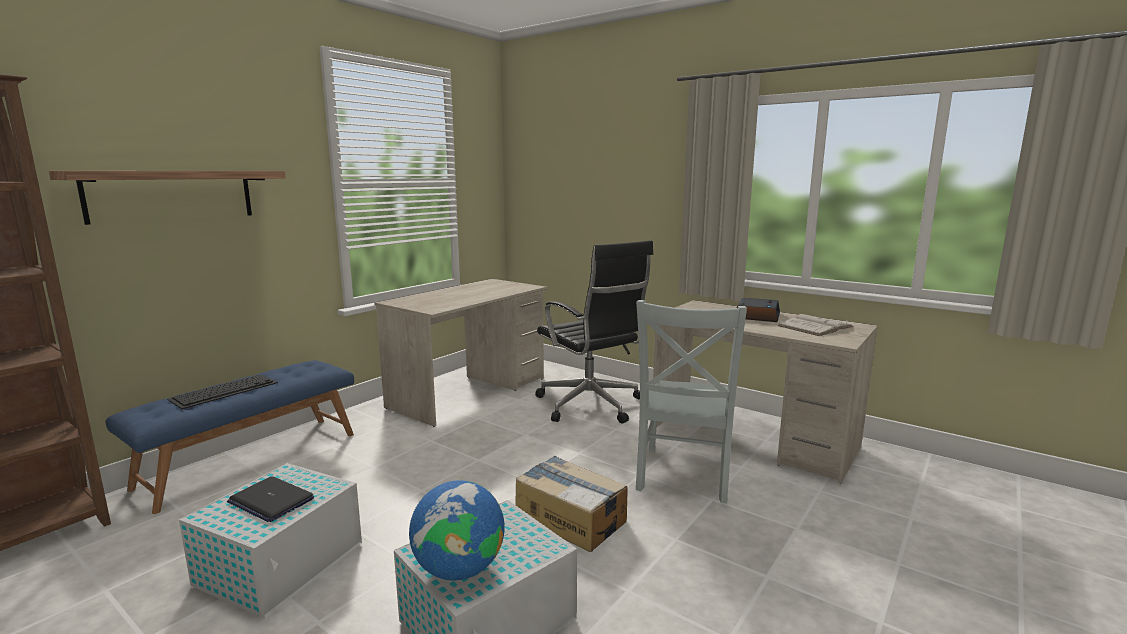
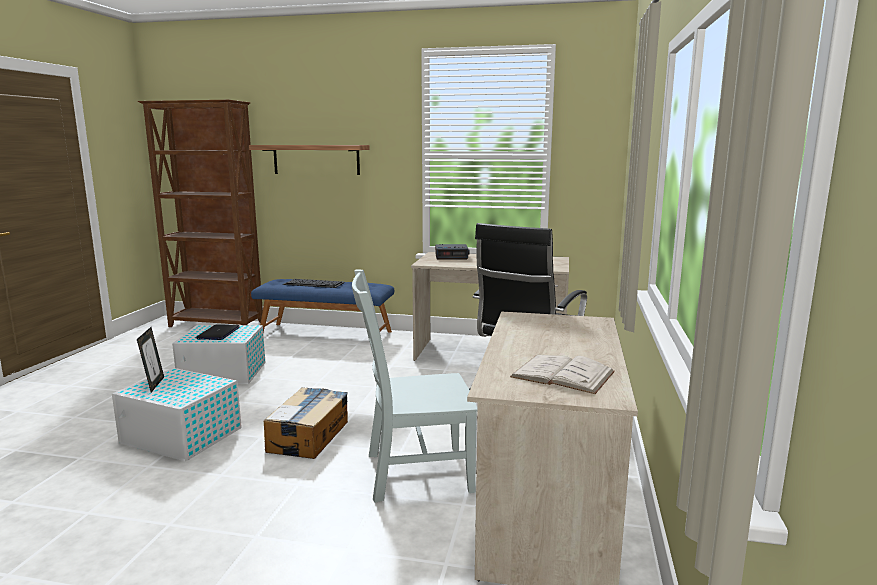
camera: 65 degrees right, 0 degrees up
globe [409,480,505,580] -> picture frame [137,327,164,392]
alarm clock [736,298,780,322] -> alarm clock moved to [435,244,469,260]

